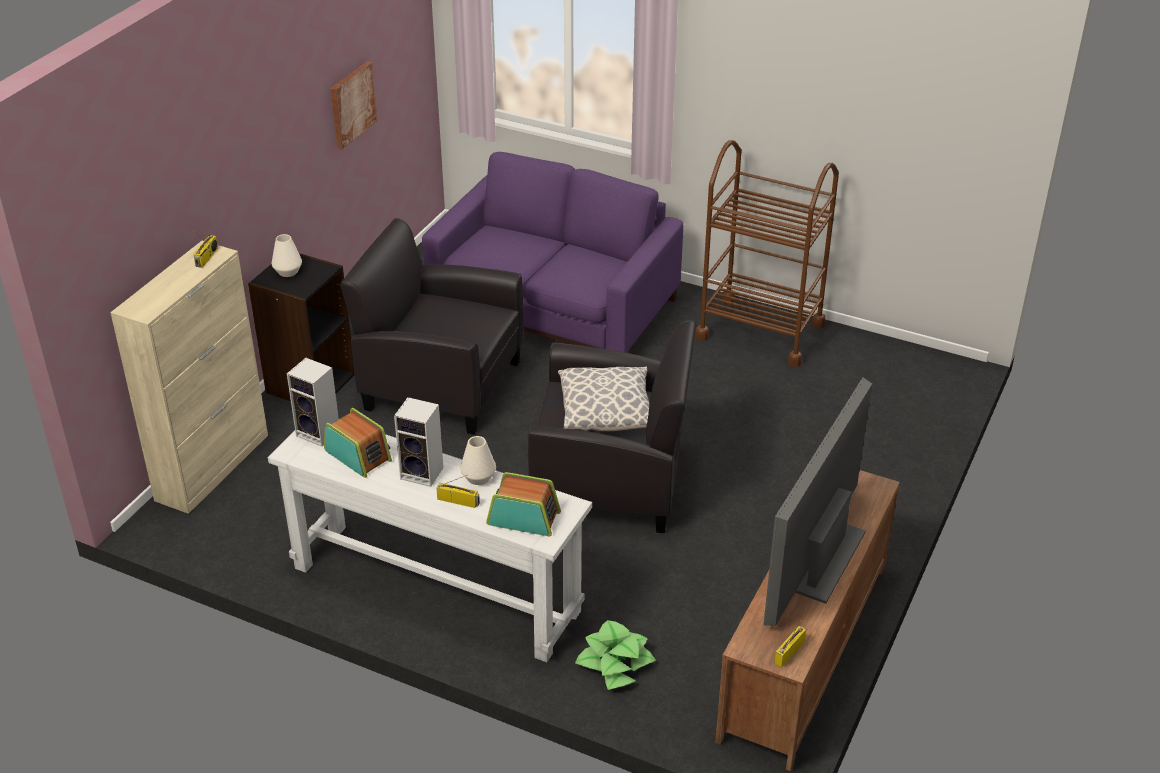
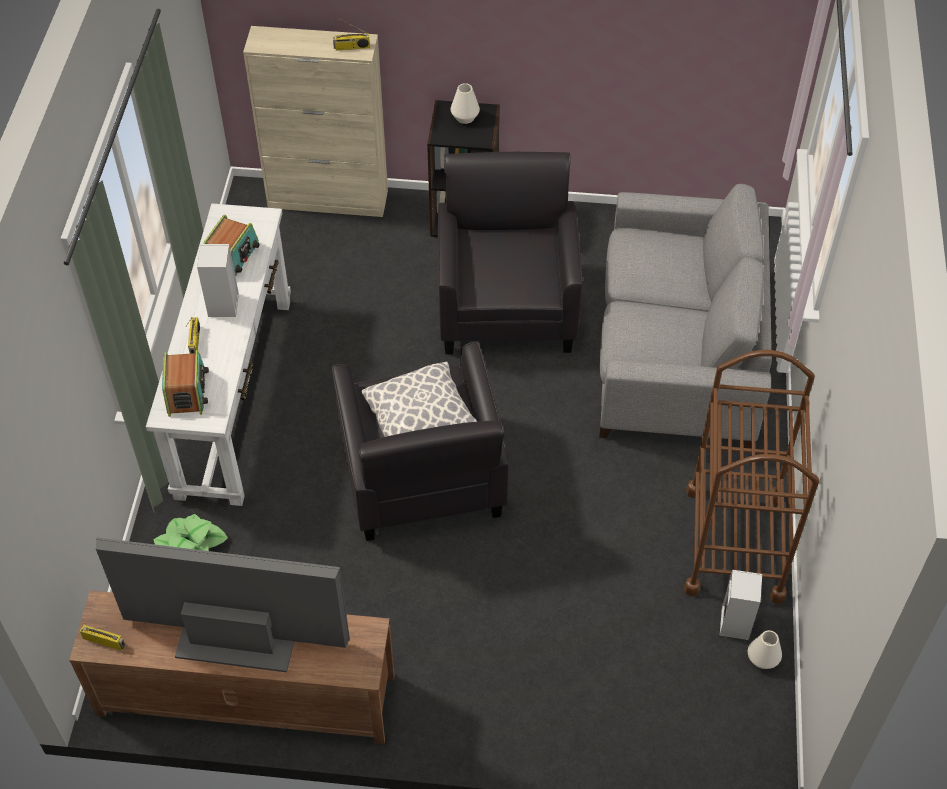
camera: 70 degrees right, 15 degrees up
speaker [287,358,339,447] -> speaker moved to [719,570,762,640]
picture [331,61,377,150] -> none
purple sofa [422,152,683,353] -> grey sofa [599,184,772,448]
white vase [460,436,496,485] -> white vase moved to [748,630,782,669]

